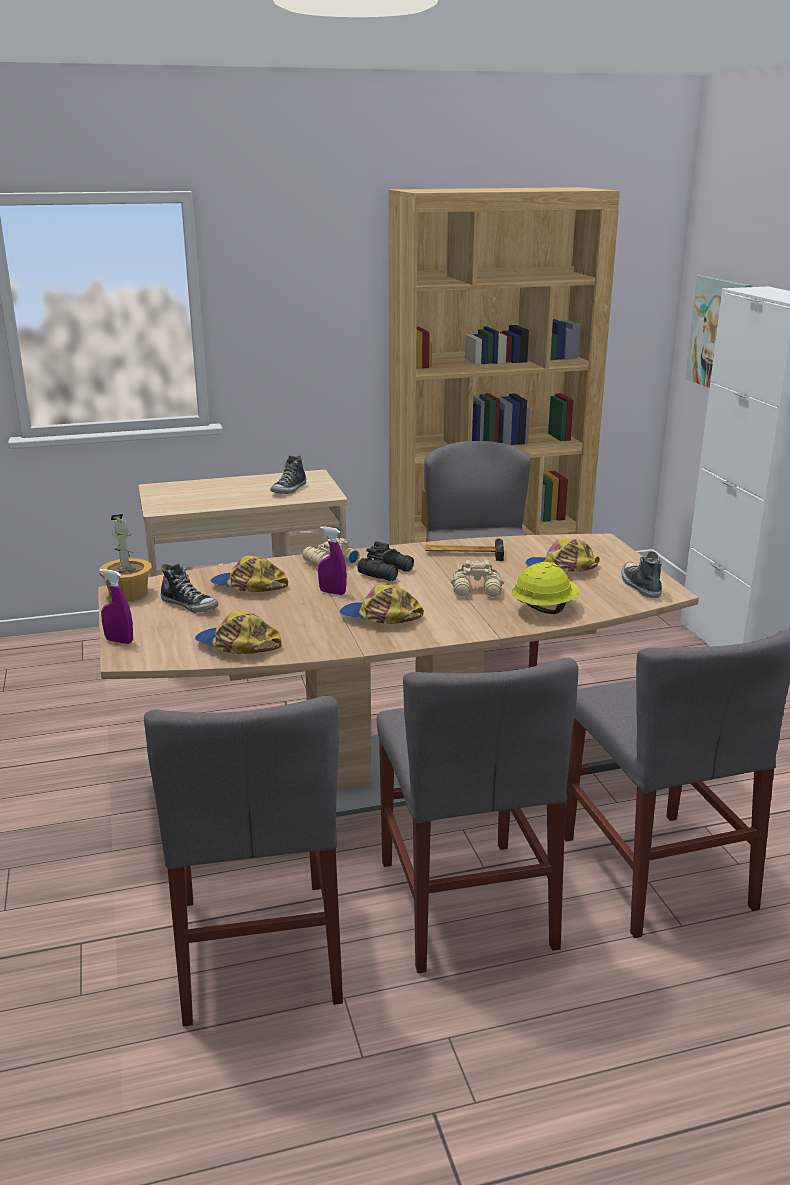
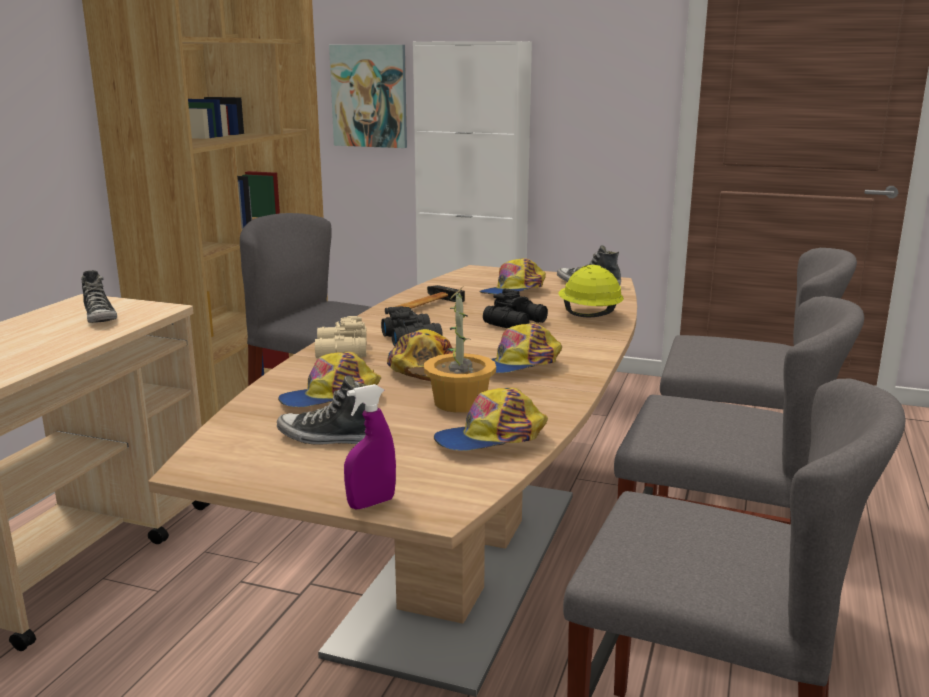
camera: 55 degrees left, 5 degrees down
potted plant [99,514,152,601] -> potted plant moved to [424,287,496,413]
shoe [161,563,218,613] -> shoe turned 150 degrees counterclockwise [277,376,368,445]
purple spray bottle [318,526,347,595] -> cap [387,329,453,381]
beige binoculars [450,558,504,599] -> black binoculars [483,288,548,328]

